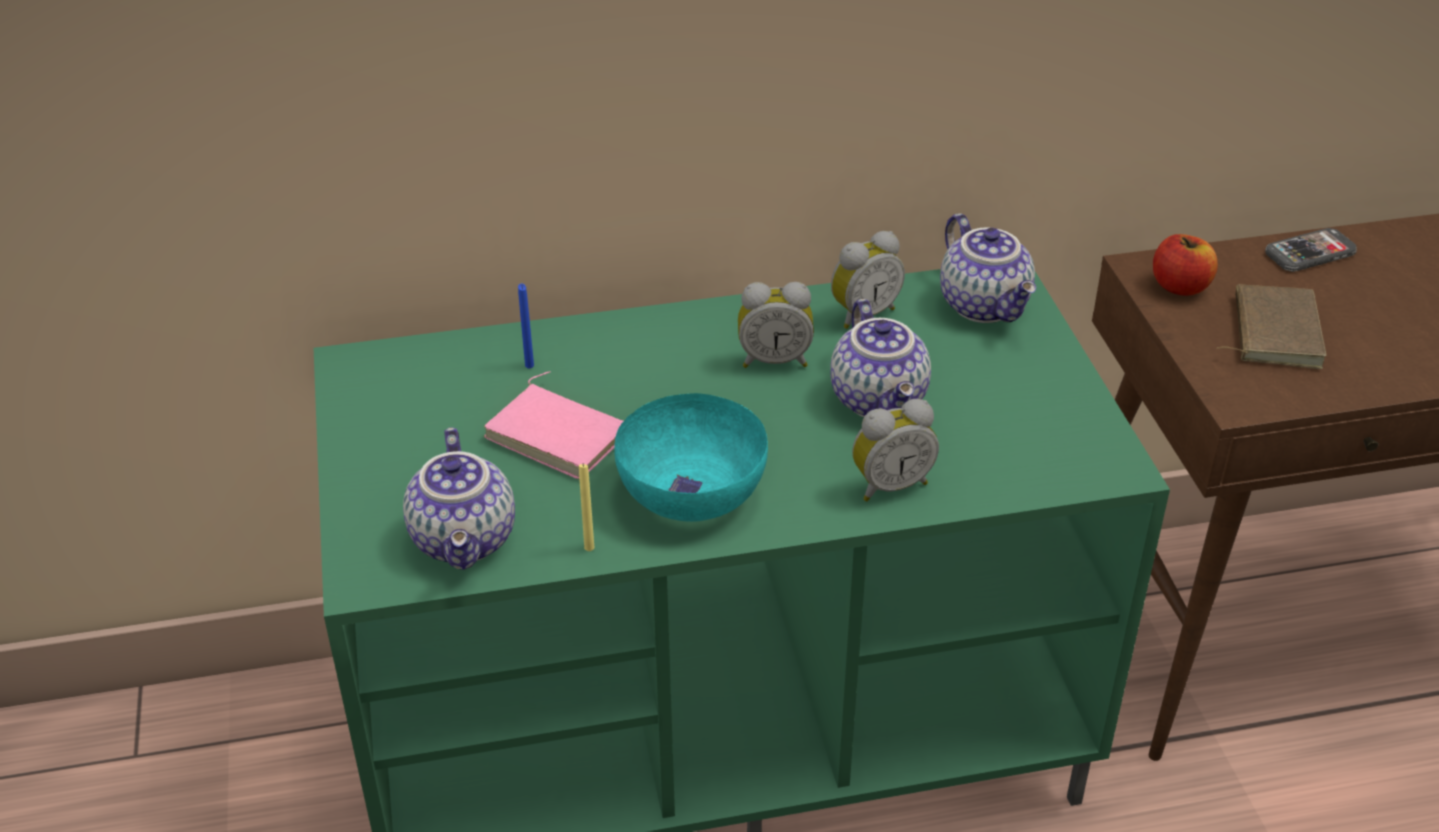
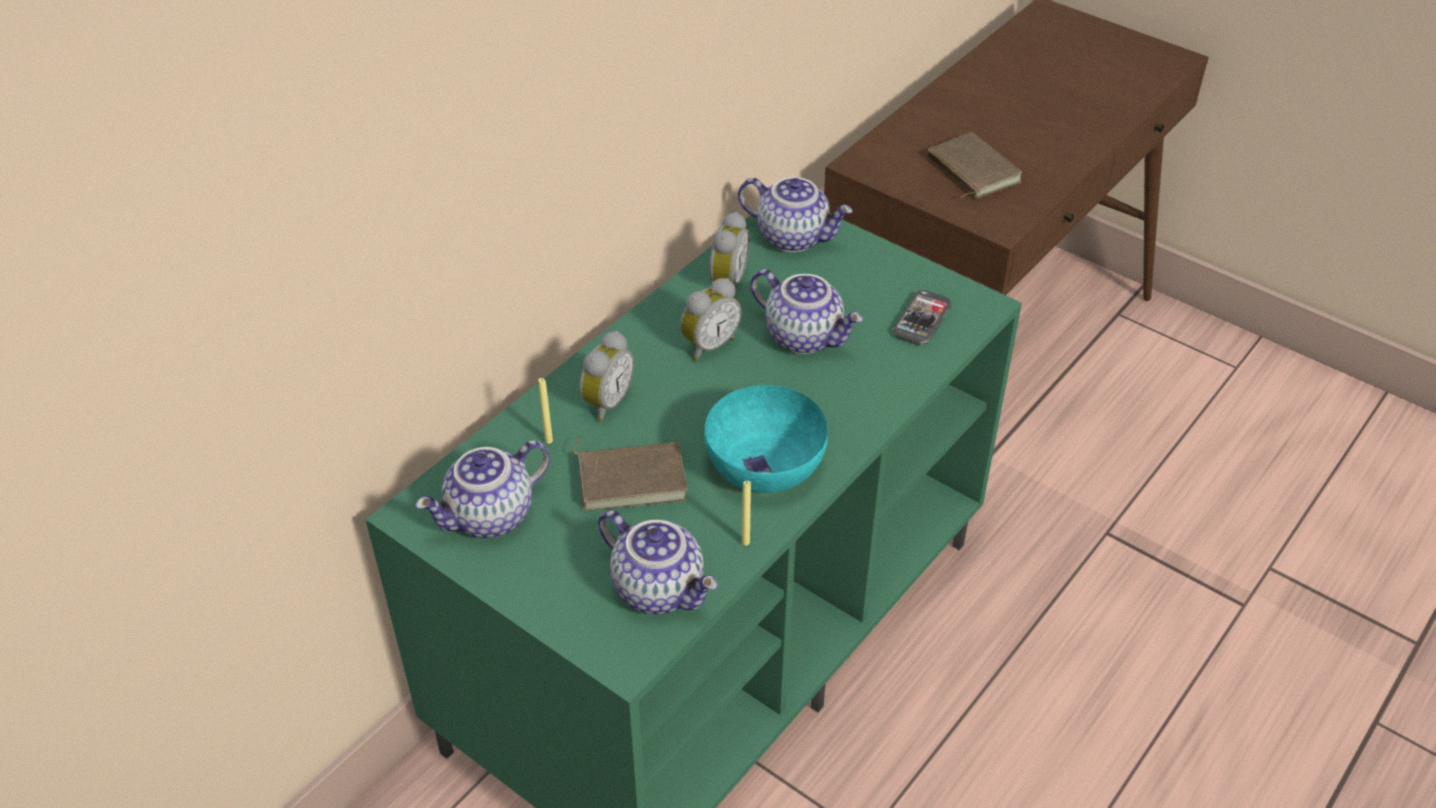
camera: 40 degrees left, 5 degrees up
pink book [484,371,623,479] -> brown book [573,436,688,510]
blue candle [518,284,534,368] -> yellow candle [538,378,553,444]
alarm clock [852,399,939,501] -> alarm clock moved to [579,331,635,422]
apple [1153,234,1218,296] -> none
phone [1265,228,1357,272] -> phone moved to [892,290,952,345]
none -> teapot [415,440,550,538]

